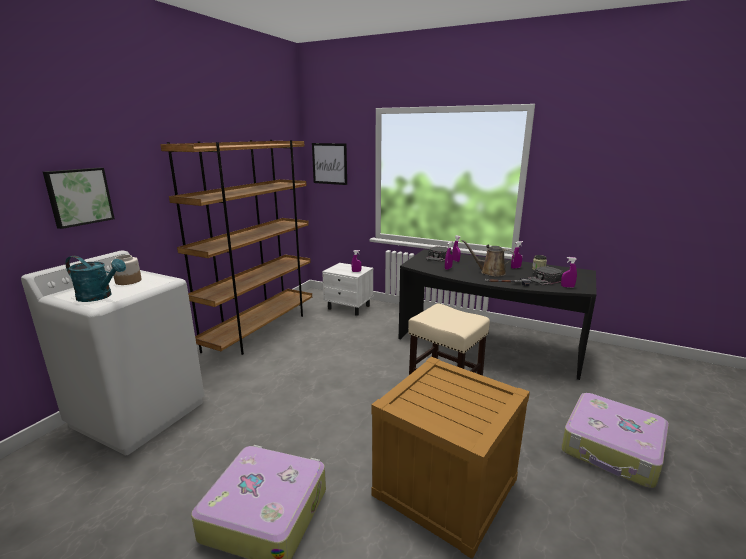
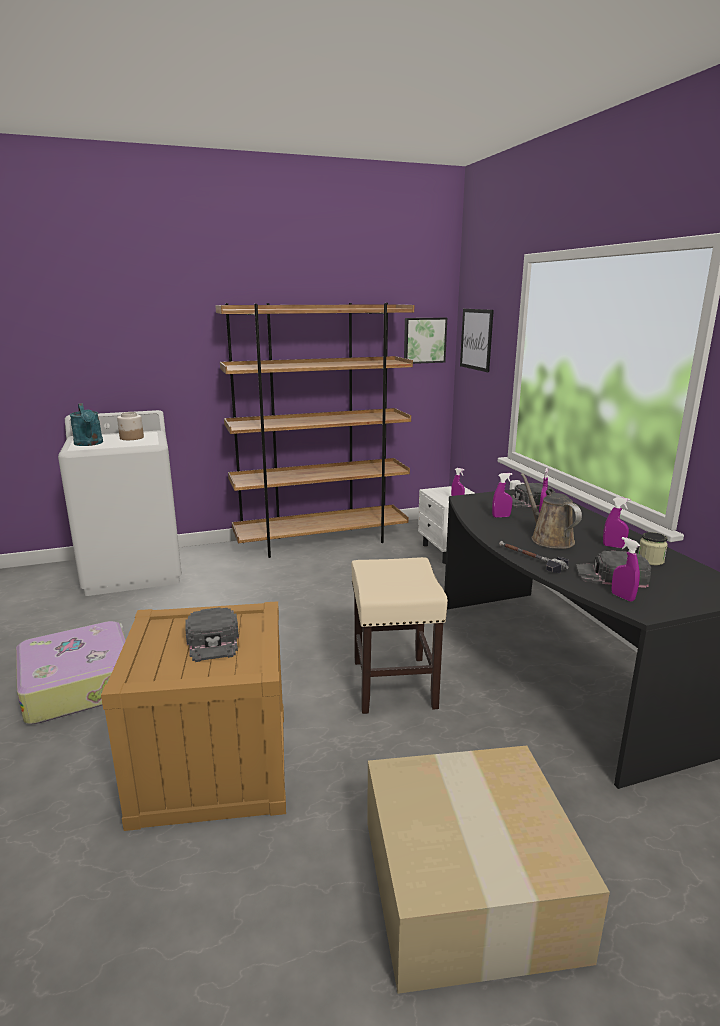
camera: 45 degrees right, 0 degrees up
picture [43,168,115,229] -> picture moved to [404,318,447,364]
suitcase [561,393,669,488] -> cardboard box [367,746,610,994]
none -> black cap [185,607,239,662]

